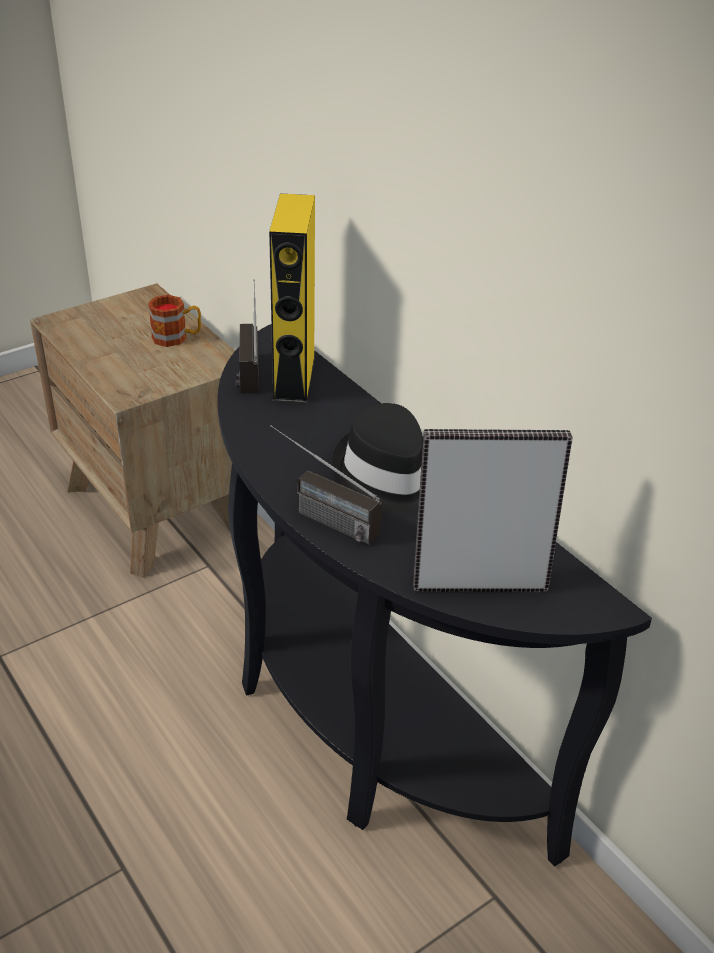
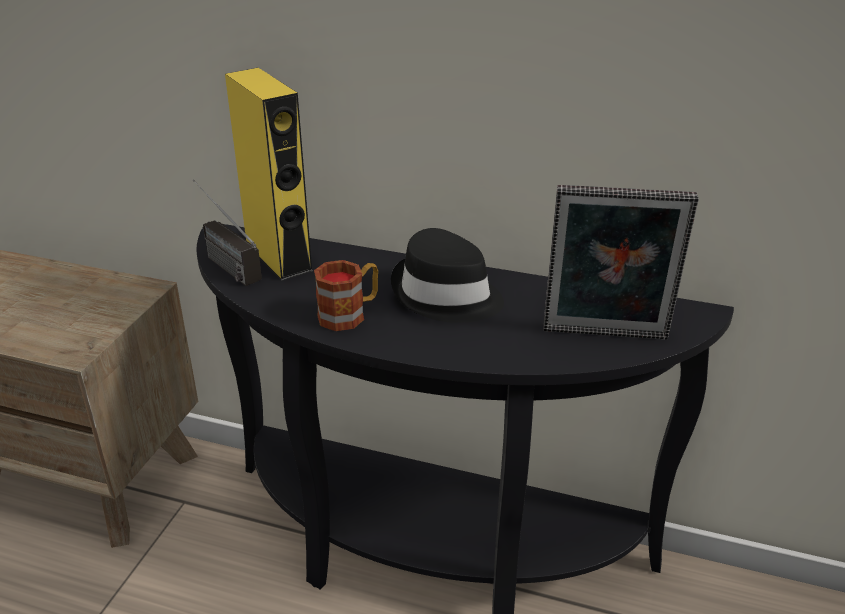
camera: 35 degrees left, 5 degrees down
mug [148,295,201,347] -> mug moved to [314,260,378,331]
radio [270,425,382,545] -> none
picture frame [413,429,573,592] -> picture frame turned 135 degrees counterclockwise [543,185,699,340]

